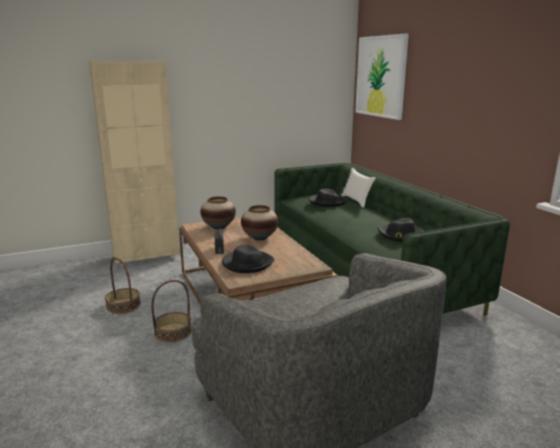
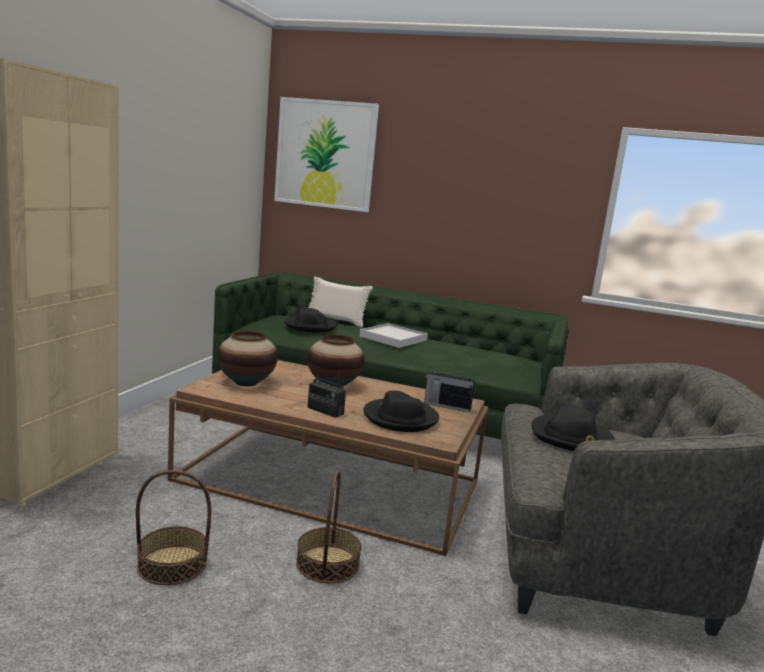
camera: 50 degrees left, 5 degrees down
black hat [378,218,424,242] -> black hat moved to [531,405,615,451]
none -> white tray [359,323,428,348]
none -> radio [424,371,475,413]

